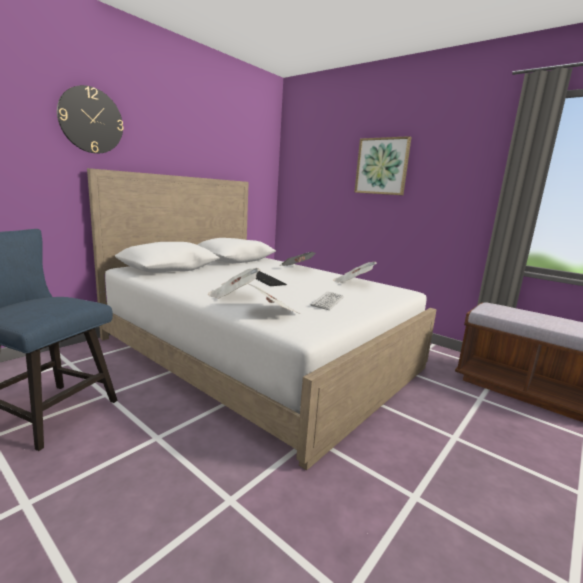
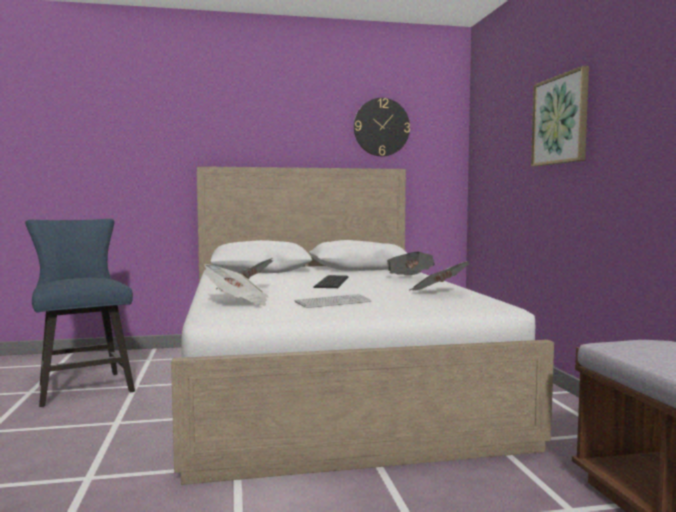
camera: 40 degrees right, 10 degrees down
wall clock [57,85,124,153] -> wall clock moved to [354,98,410,156]

